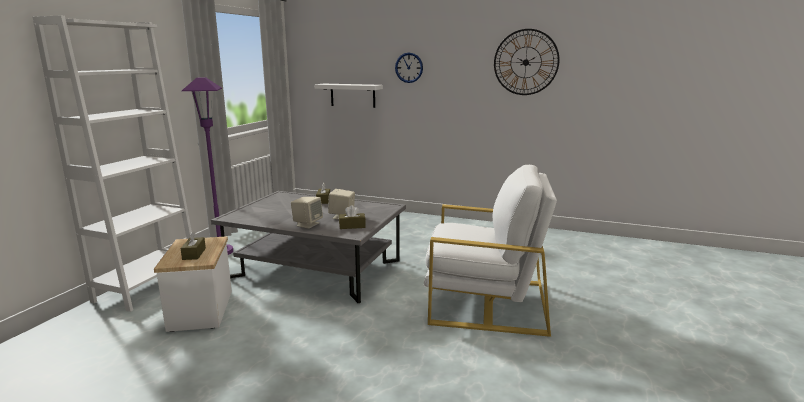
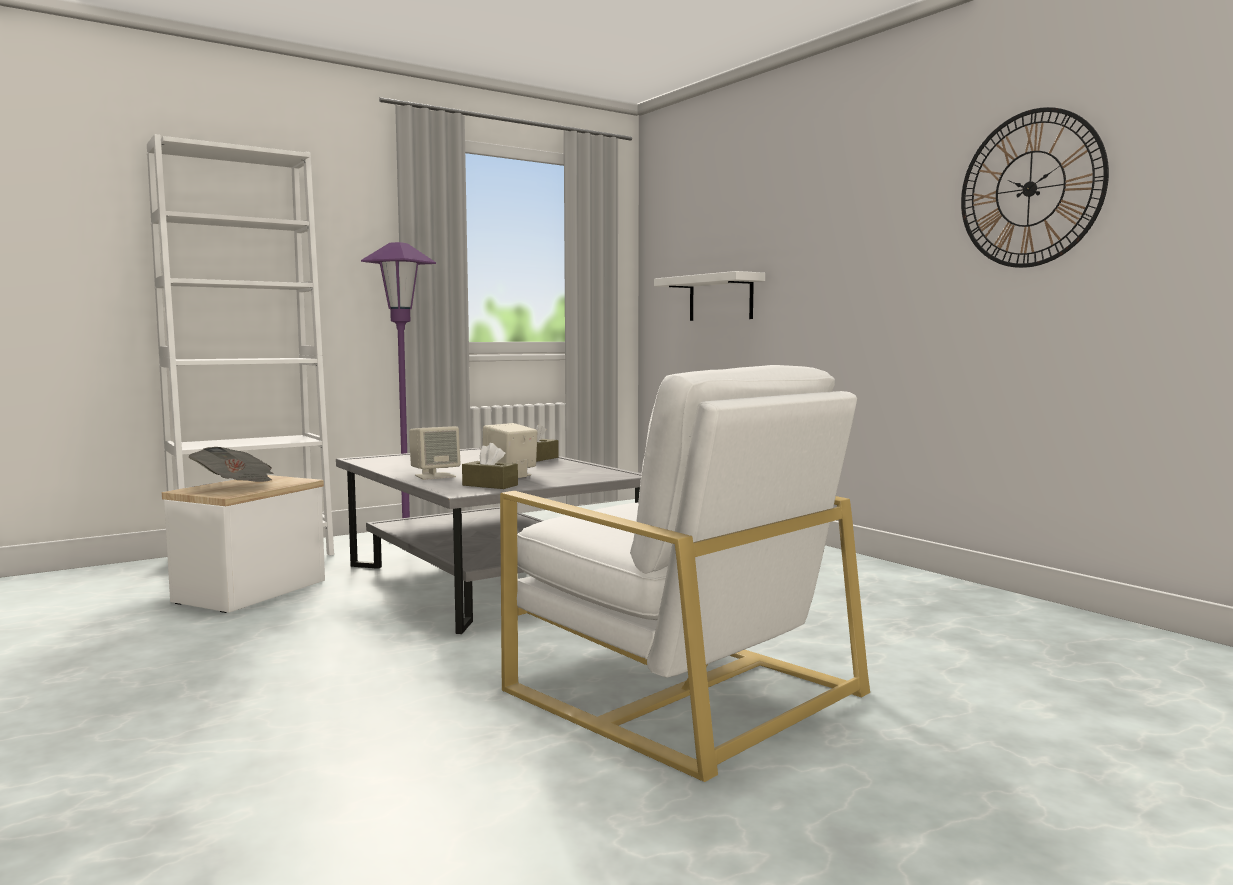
camera: 35 degrees right, 10 degrees down
brown tissue box [180,231,206,260] -> newspaper [189,447,274,482]
wall clock [395,53,423,83] -> none

